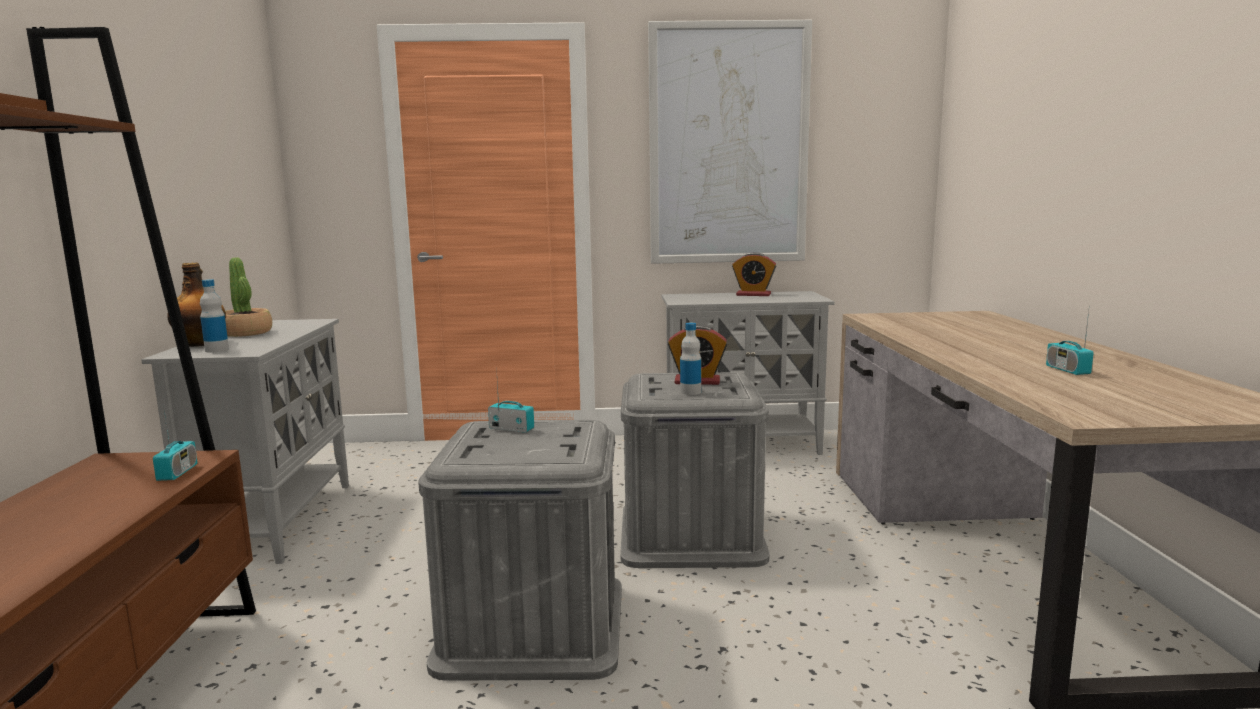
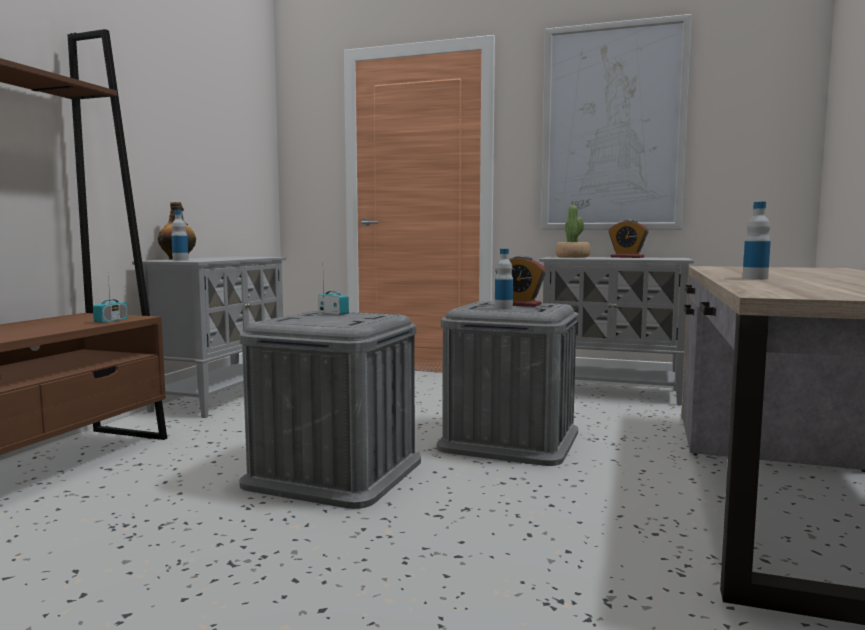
camera: 20 degrees right, 5 degrees down
potted plant [225,257,272,337] -> potted plant moved to [555,205,590,258]
radio [1046,311,1093,375] -> none
none -> bottle [742,202,771,280]

